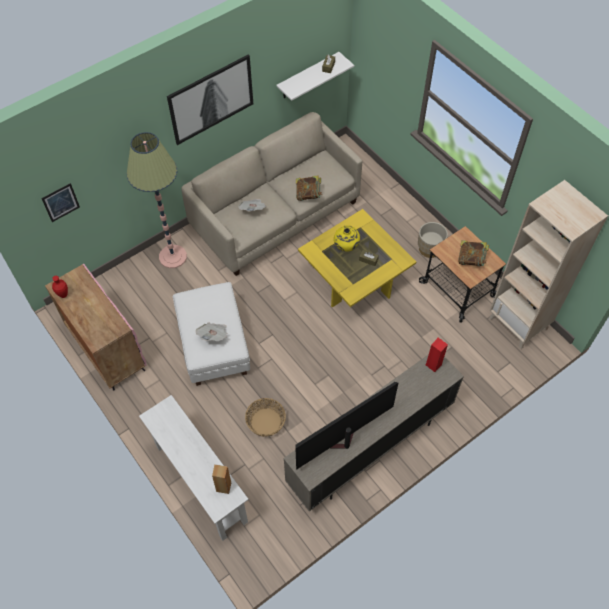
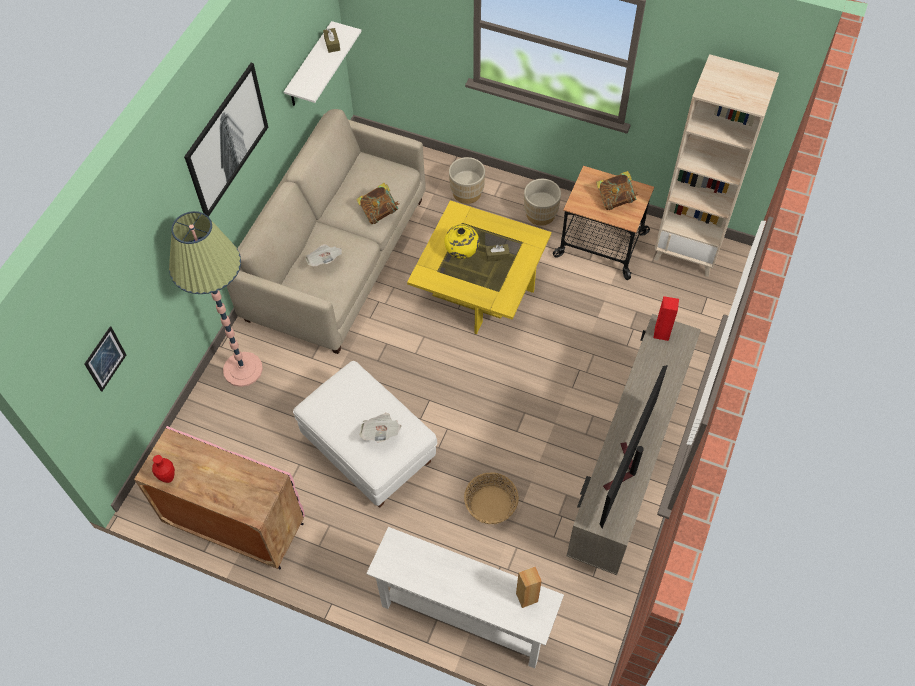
camera: 30 degrees left, 0 degrees up
none -> beige planter [449,157,485,204]

